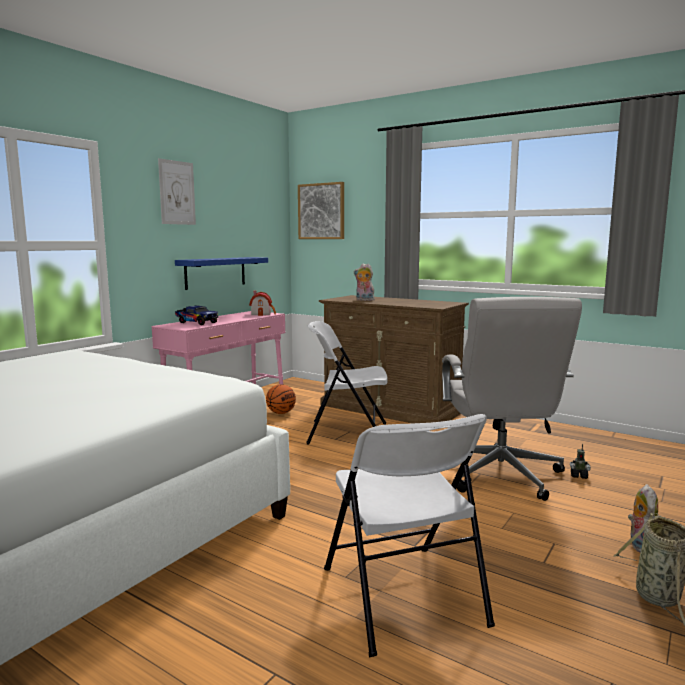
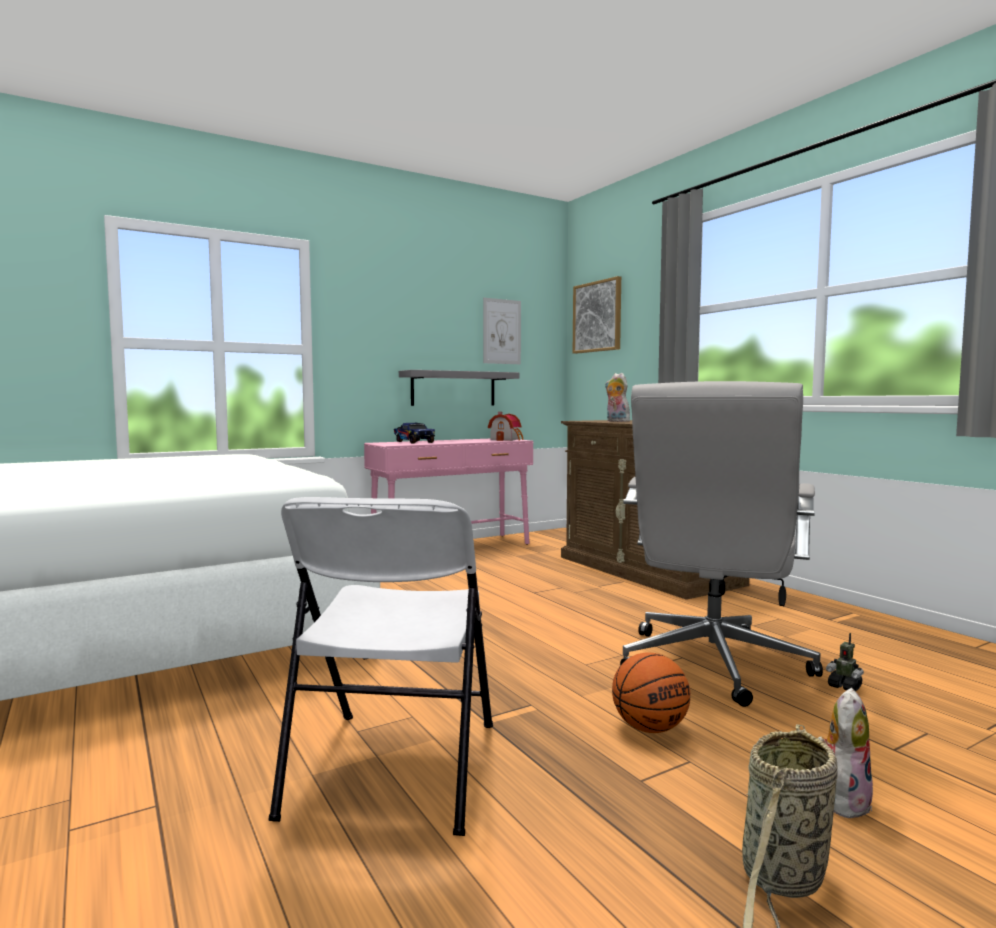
camera: 25 degrees right, 5 degrees down
picture [158,158,196,225] -> picture moved to [483,298,521,364]
blue shelf [175,257,268,290] -> grey shelf [399,370,520,406]
basketball [266,384,296,414] -> basketball moved to [612,652,690,733]
white chair [306,321,388,445] -> none

